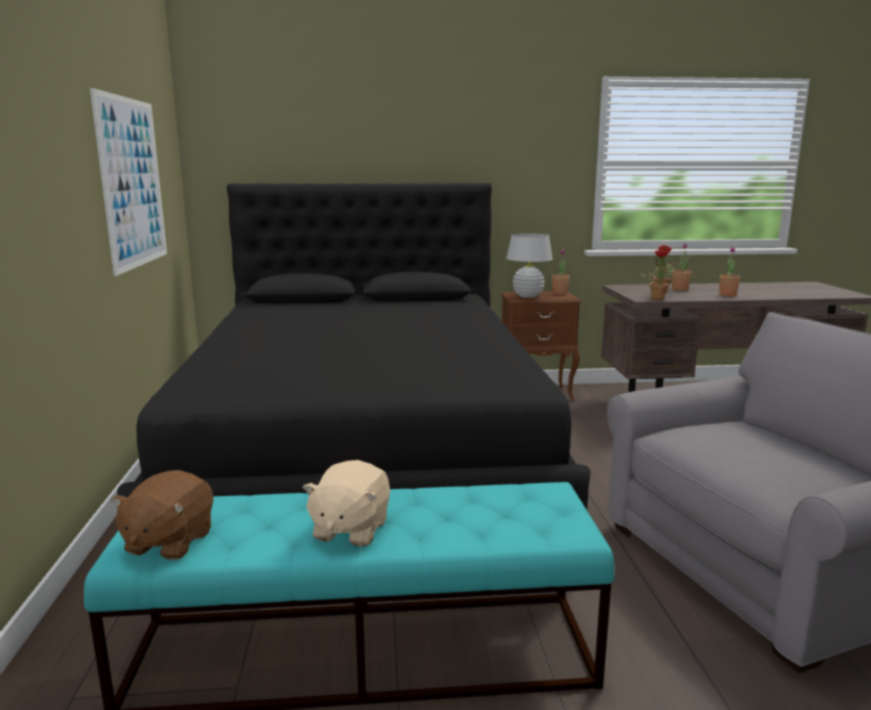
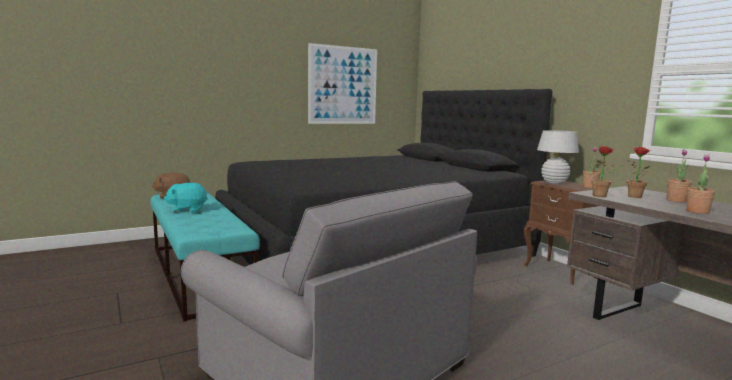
camera: 65 degrees right, 5 degrees down
beige plush toy [302,460,390,547] -> turquoise plush toy [164,183,208,212]

